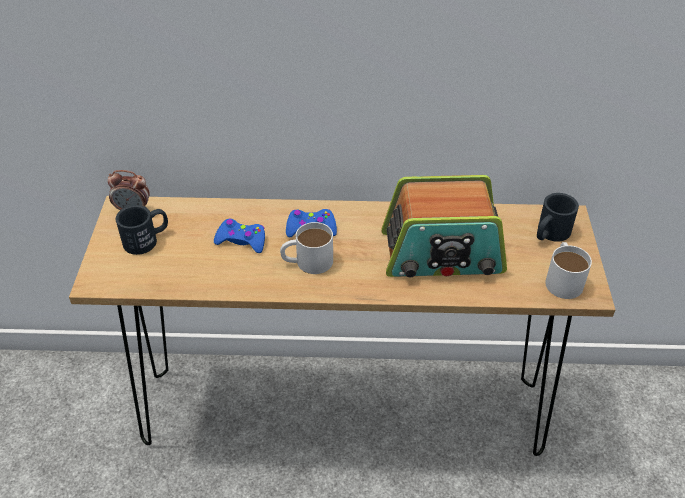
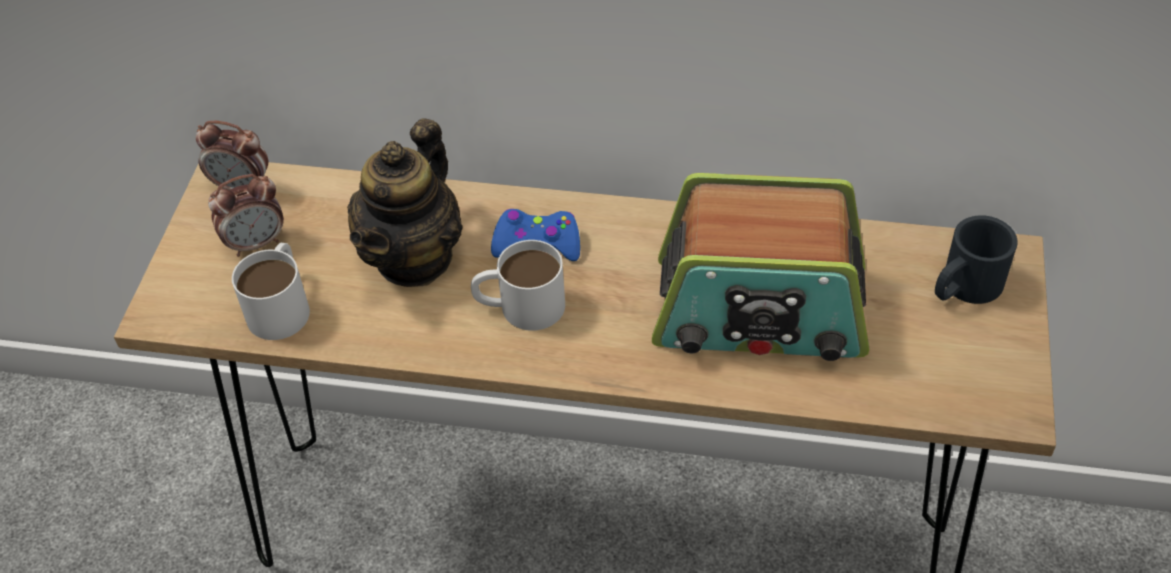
camera: 10 degrees right, 5 degrees up
black mug [116,205,168,255] -> alarm clock [208,174,284,257]
blue game controller [214,219,265,253] -> teapot [347,118,463,287]
white mug [545,242,592,299] -> white mug moved to [232,243,310,340]

